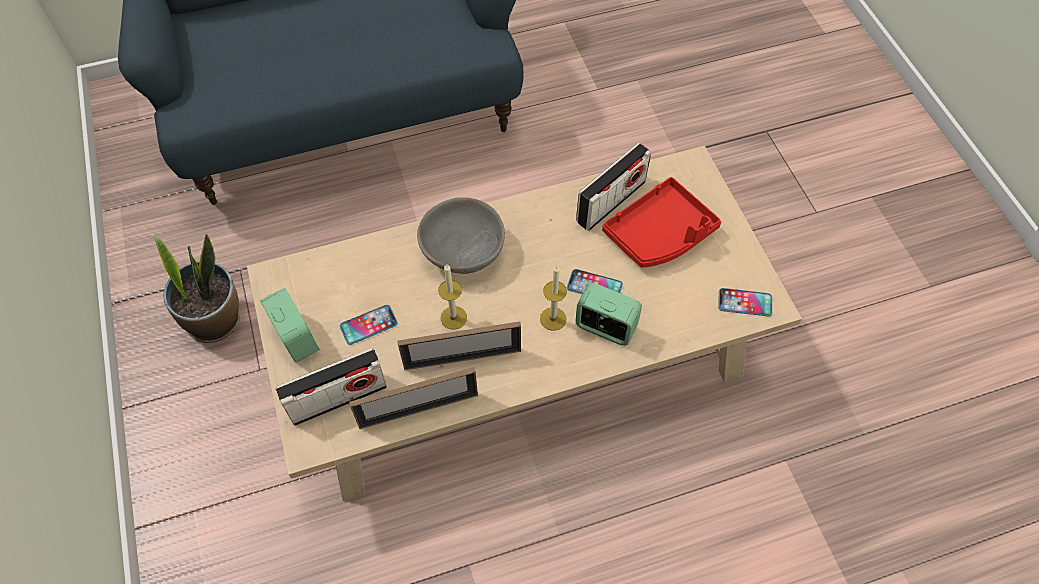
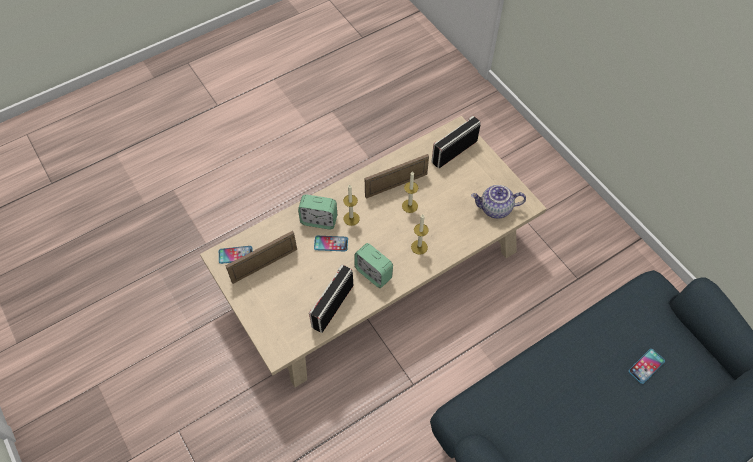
camera: 165 degrees right, 0 degrees up
potted plant [153,234,240,343] -> none
alarm clock [260,288,319,362] -> alarm clock moved to [355,243,393,288]
phone [340,305,398,345] -> phone moved to [629,349,665,384]
picture frame [349,367,478,429] -> picture frame moved to [226,231,297,284]
grey bowl [417,197,505,274] -> candle [411,214,429,255]
red tray [602,177,721,268] -> none
none -> teapot [471,185,526,219]

